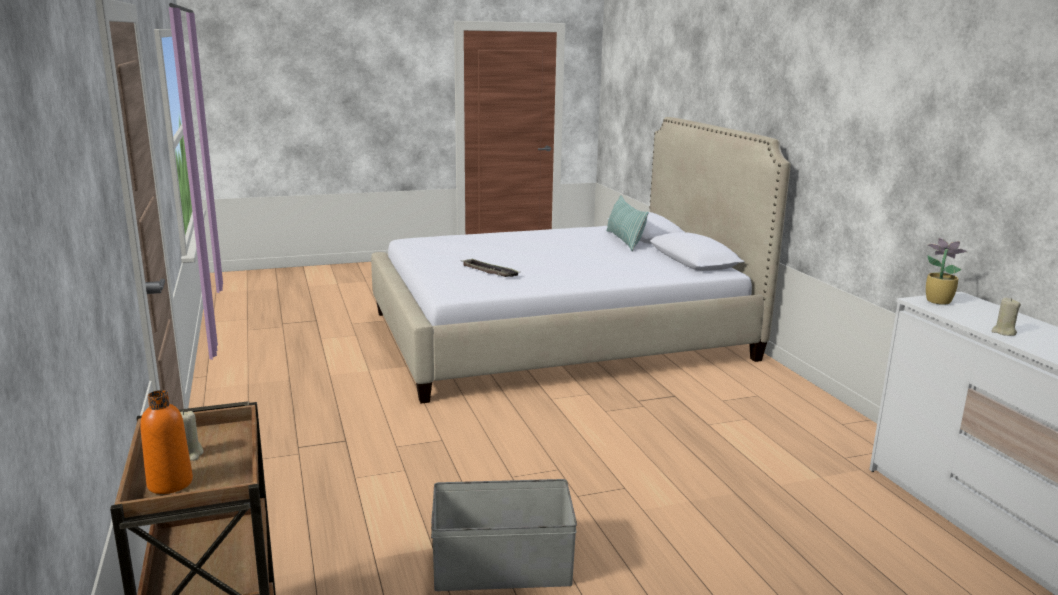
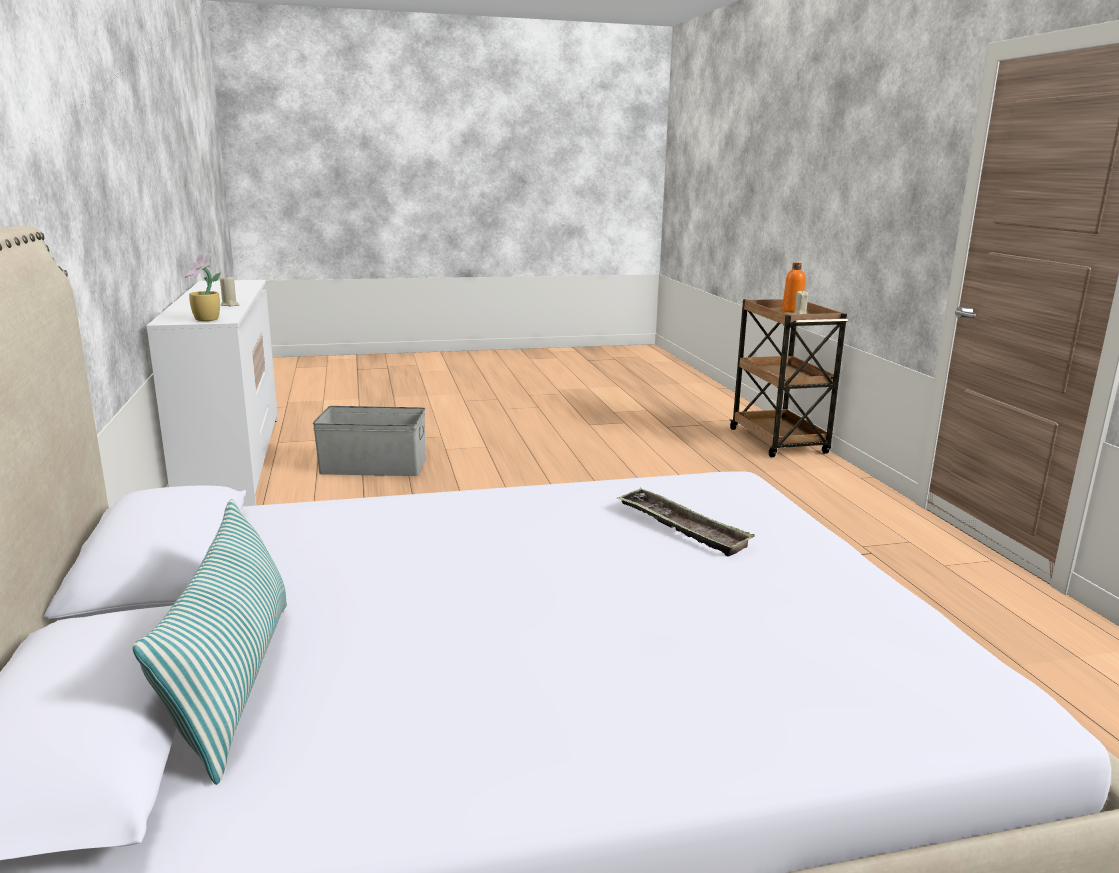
camera: 175 degrees left, 0 degrees up
grey storage box [431,479,577,591] -> grey storage box moved to [313,406,425,476]

